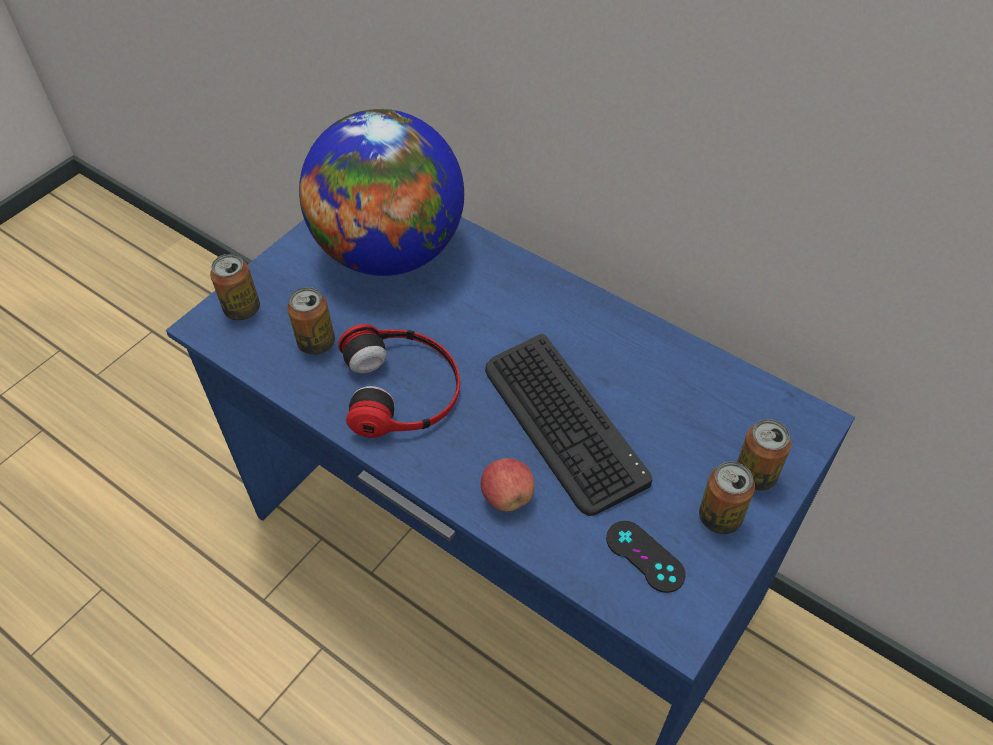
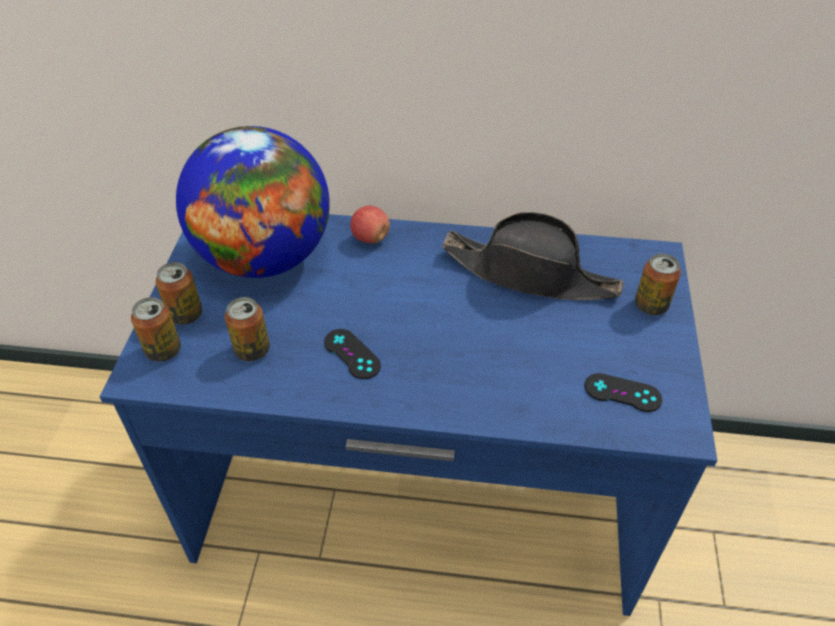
camera: 30 degrees left, 5 degrees down
headphones [338,324,460,438] -> black game controller [324,329,381,379]
apple [481,458,535,511] -> apple moved to [350,206,390,244]
keyboard [485,334,652,516] -> none
can [699,462,755,534] -> can moved to [156,262,202,325]
none -> black hat [442,212,623,300]

